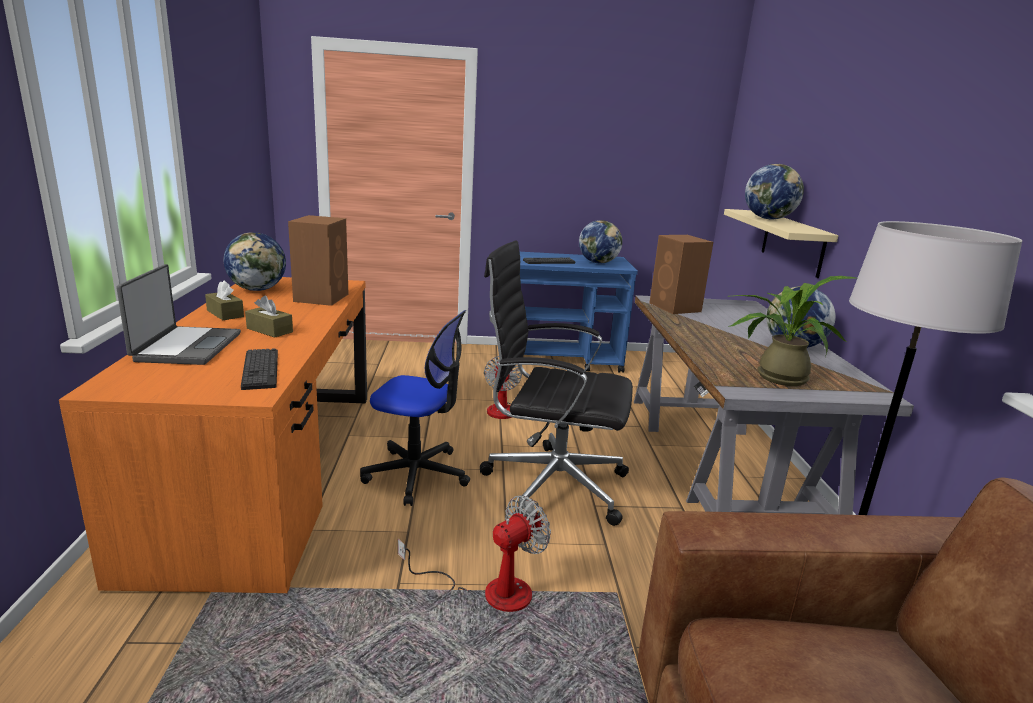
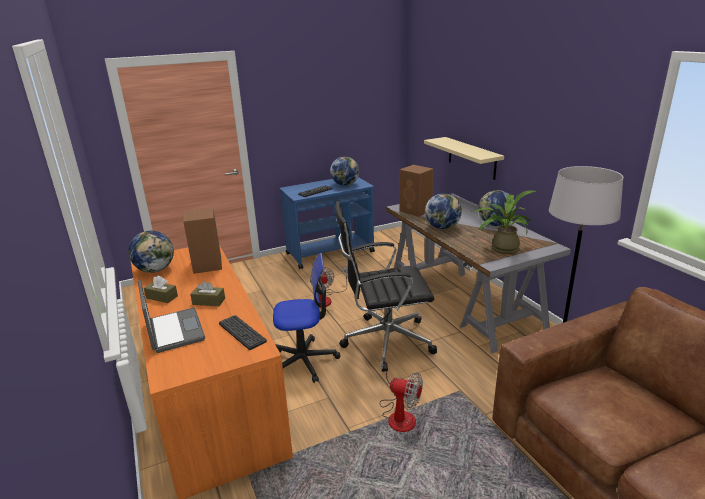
camera: 20 degrees left, 5 degrees up
fan [398,495,551,612] -> fan turned 90 degrees clockwise [380,360,423,432]
globe [745,164,804,219] -> globe moved to [425,193,462,229]

